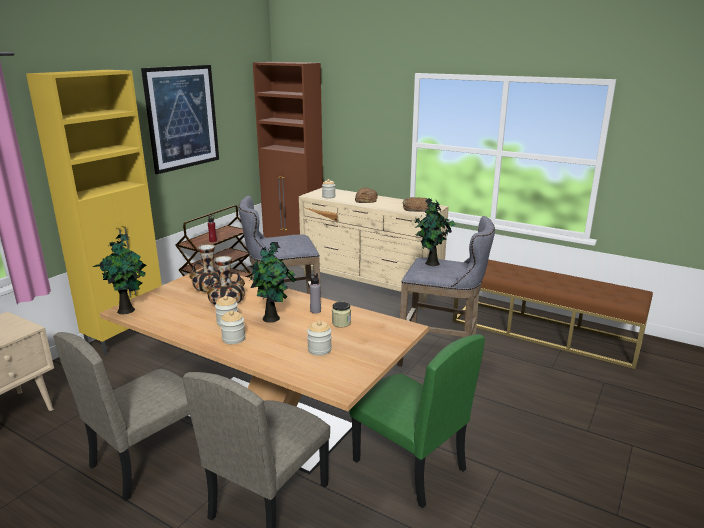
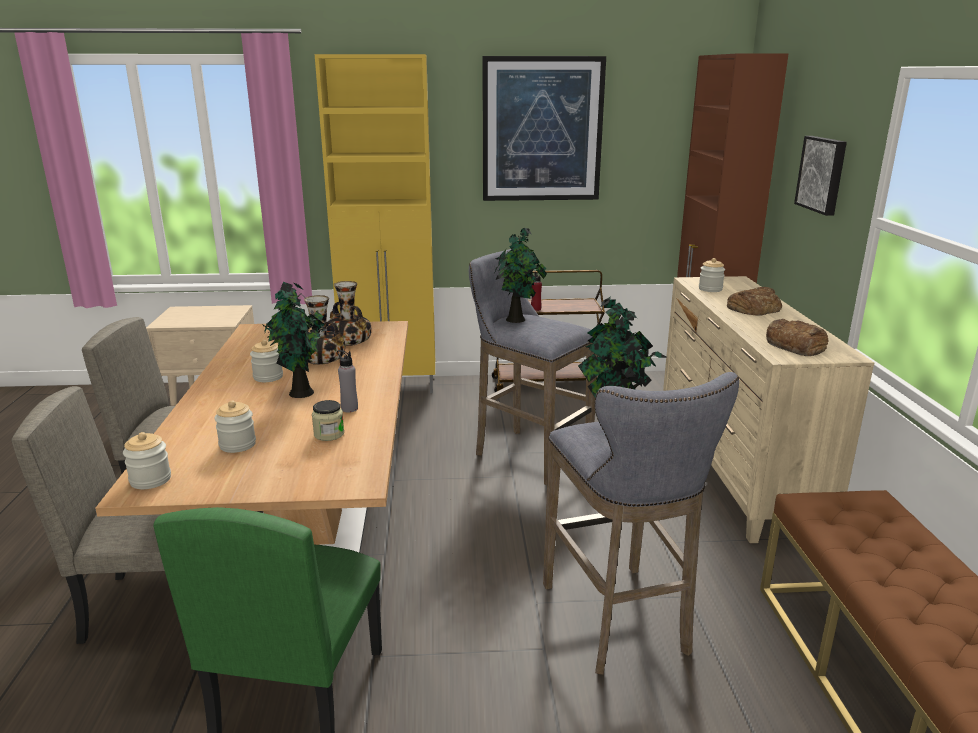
camera: 55 degrees right, 0 degrees up
potted plant [93,234,146,314] -> potted plant moved to [495,228,547,323]
jar [220,311,245,344] -> jar moved to [123,432,171,489]
none -> picture [794,136,847,216]

